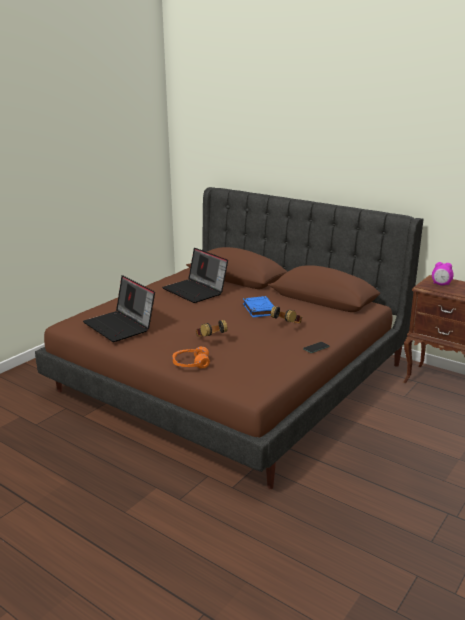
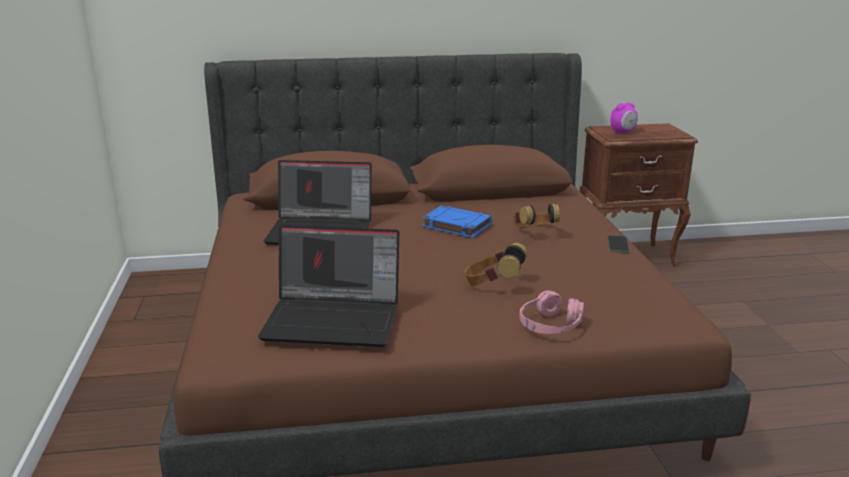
camera: 45 degrees left, 0 degrees up
orange headphones [173,347,210,369] -> pink headphones [519,291,584,334]

